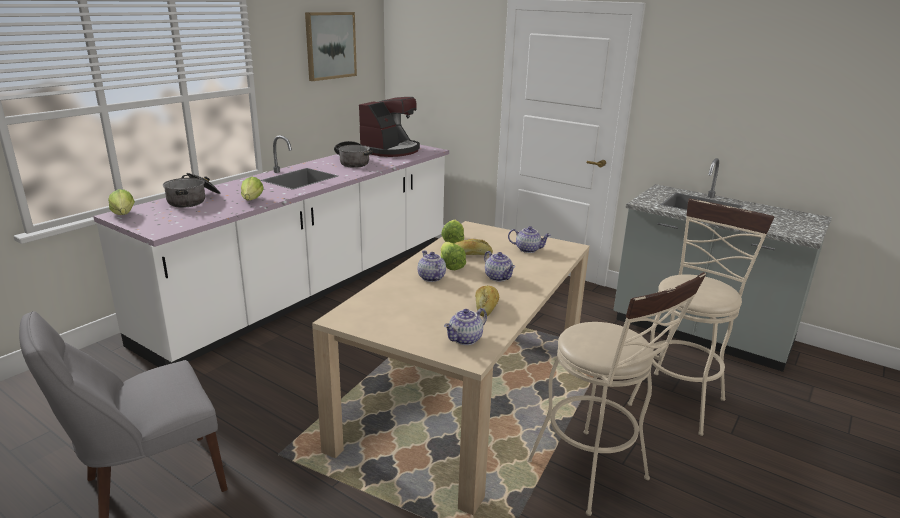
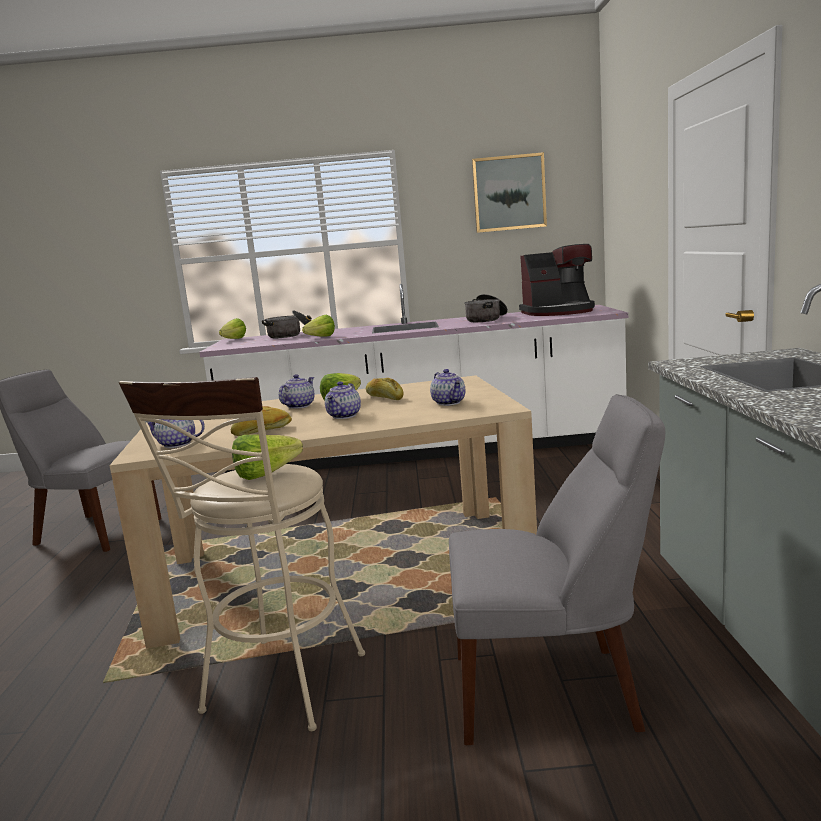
camera: 55 degrees right, 10 degrees down
lettuce [441,220,464,244] -> lettuce moved to [232,434,303,480]
beige stool [627,198,775,436] -> grey chair [449,394,665,745]

